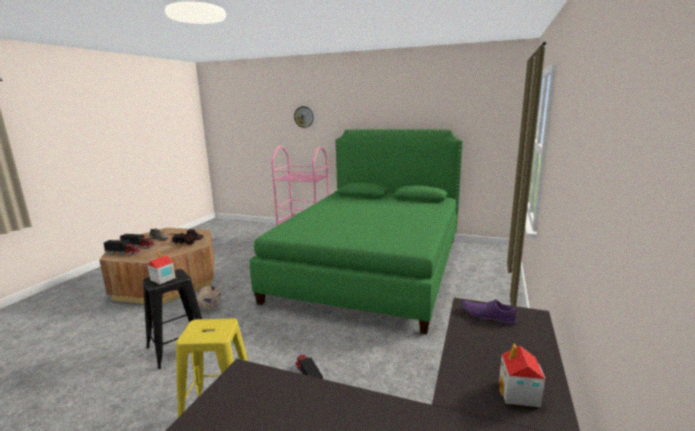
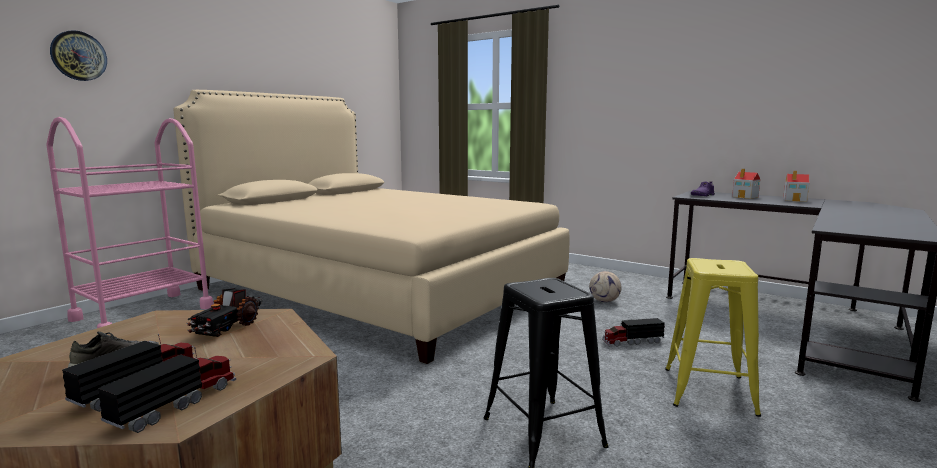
camera: 75 degrees left, 5 degrees down
toy house [148,252,176,284] -> toy house moved to [732,168,760,199]
football [197,286,221,310] -> football moved to [589,271,622,302]
green bed [250,129,463,334] -> beige bed [173,90,570,364]

